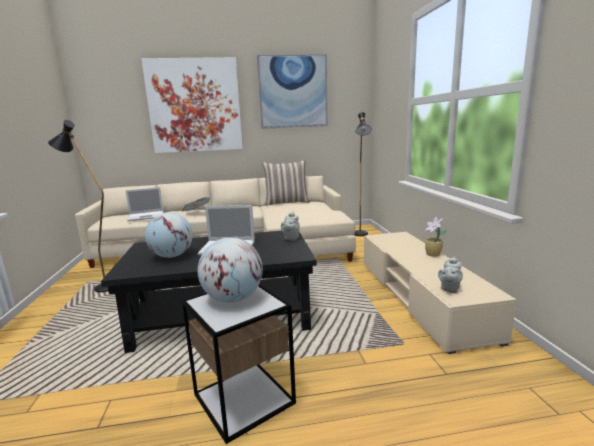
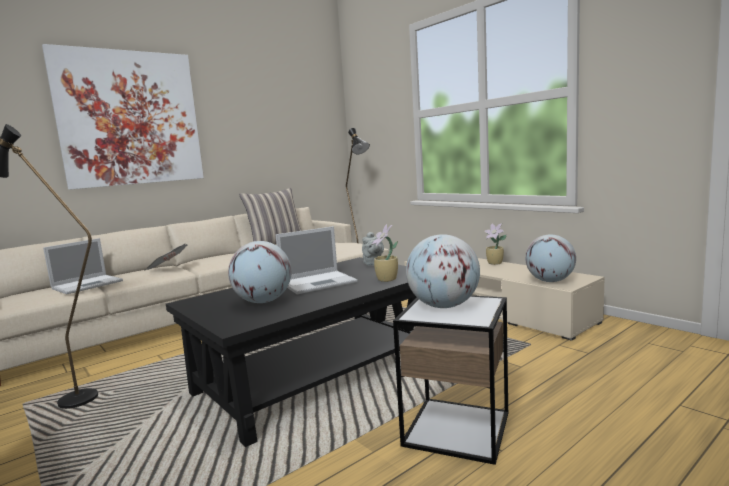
camera: 30 degrees left, 5 degrees down
picture [257,54,328,129] -> none
grey teapot [438,256,463,293] -> globe [525,235,576,282]
none -> potted plant [371,224,398,282]

